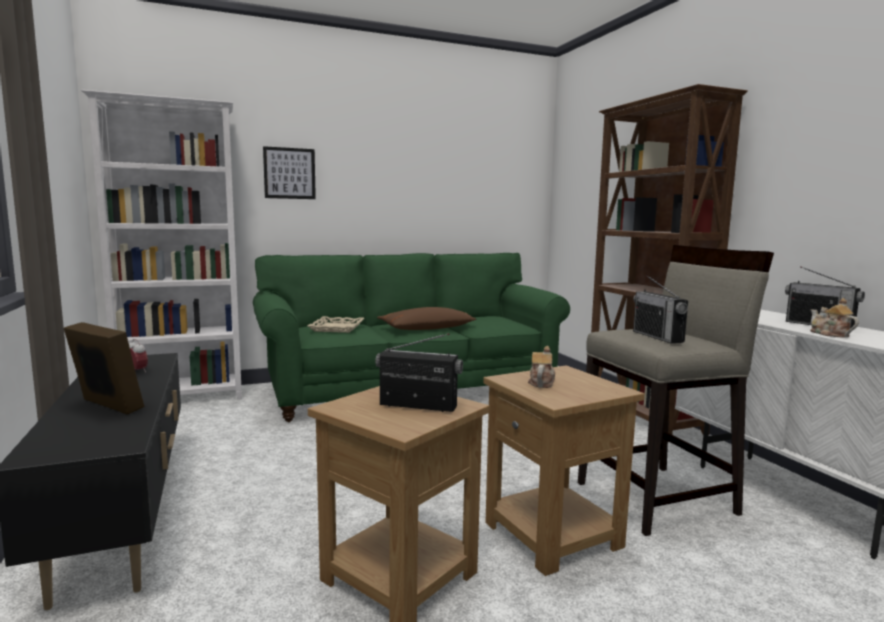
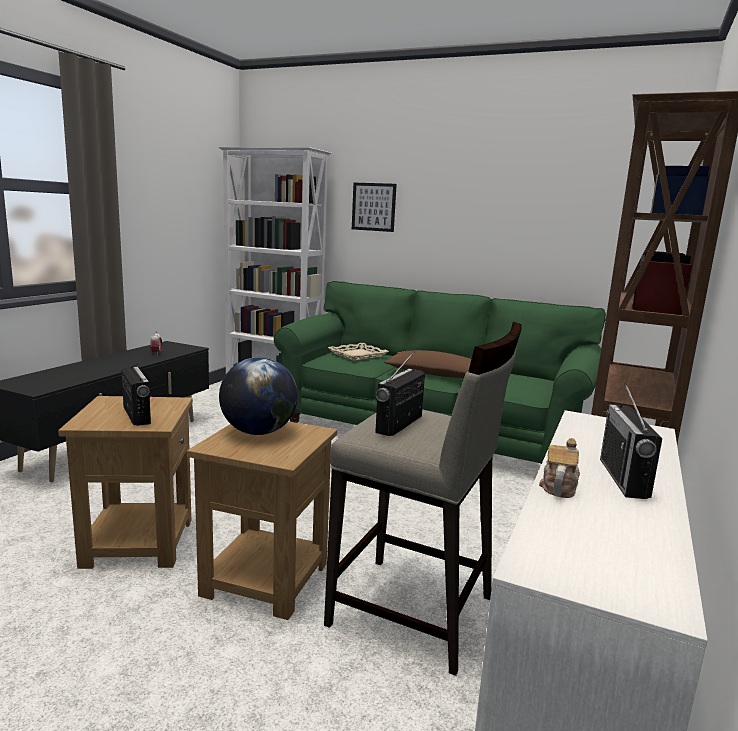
camera: 45 degrees right, 5 degrees up
picture frame [64,322,144,414] -> none
teapot [528,346,555,388] -> globe [219,357,298,435]

